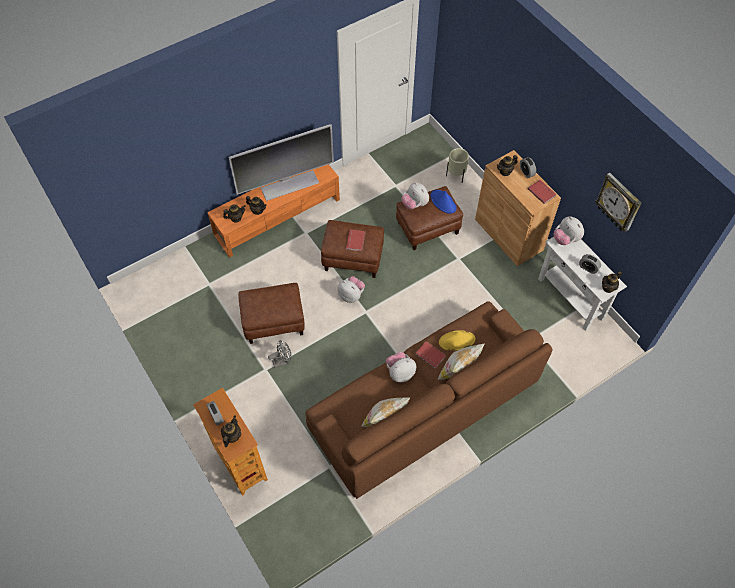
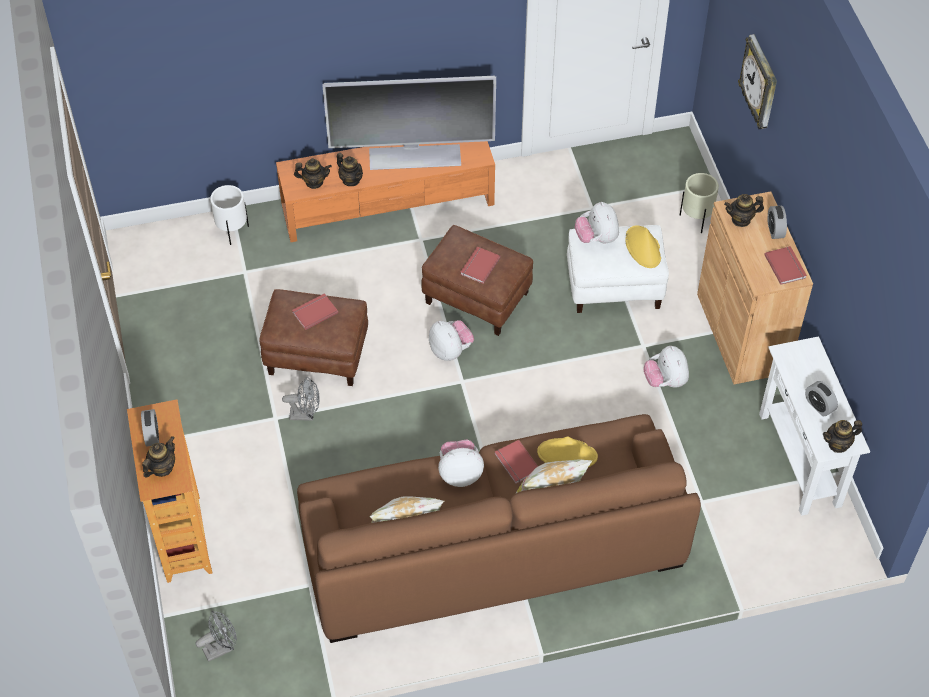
camera: 20 degrees right, 5 degrees down
brown ottoman [396,186,463,250] -> white ottoman [567,225,669,313]
blue hat [430,190,457,214] -> yellow hat [625,225,661,268]
plush toy [554,216,584,245] -> plush toy moved to [644,346,689,387]
wall clock [595,173,641,231] -> wall clock moved to [738,34,777,129]
none -> grey fan [195,611,237,662]
none -> white planter [210,185,249,245]
none -> red book [292,293,338,330]

